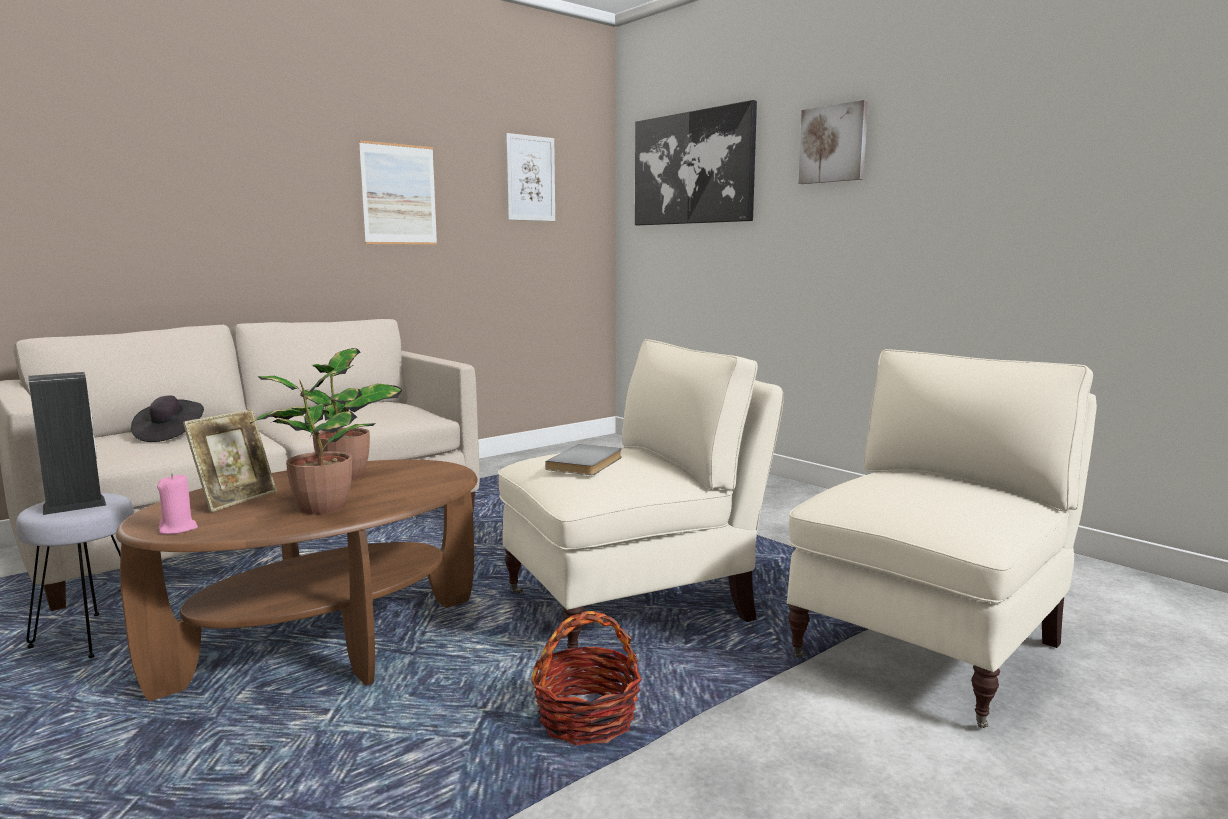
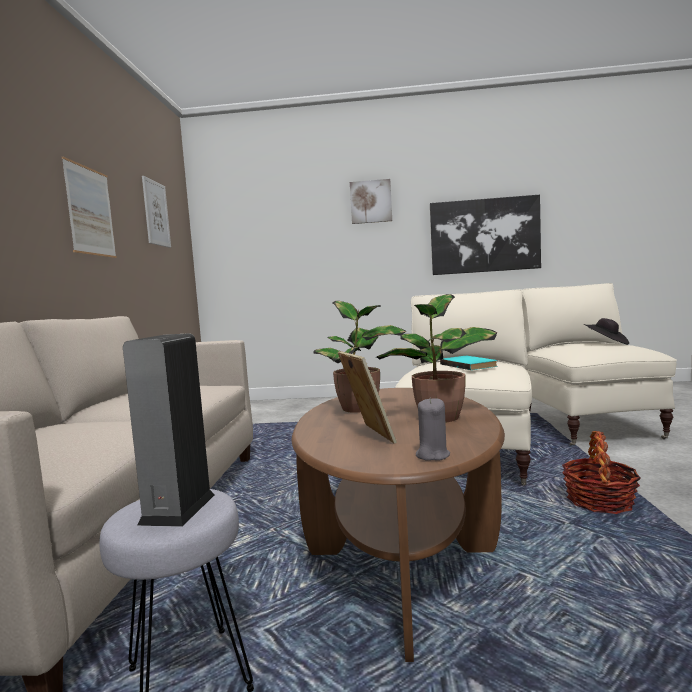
camera: 45 degrees left, 5 degrees down
black hat [131,396,204,442] -> black hat moved to [584,318,629,345]
pink candle [157,473,198,534] -> grey candle [416,397,450,461]
grey book [545,444,622,475] -> turquoise book [440,356,497,370]
picture [635,100,757,225] -> picture moved to [430,195,541,275]

